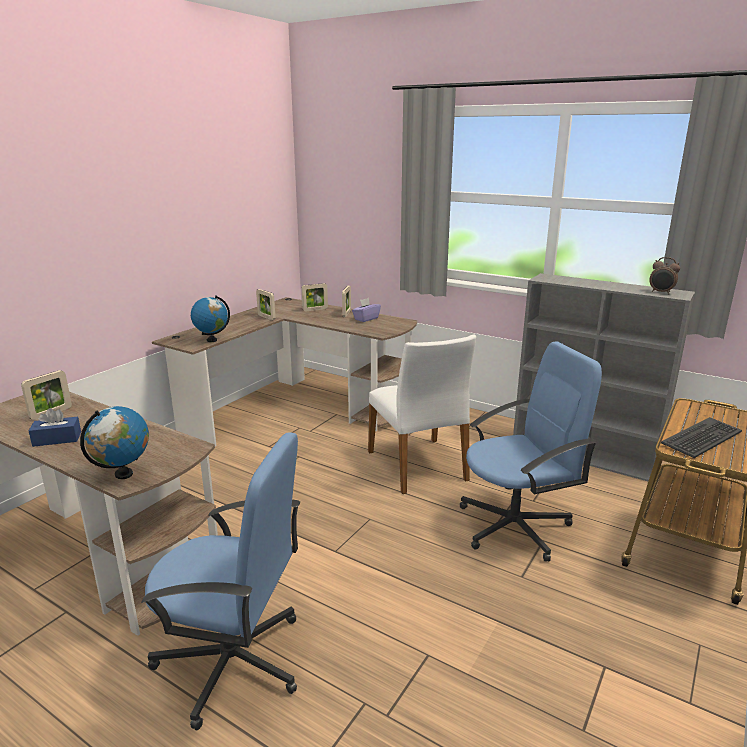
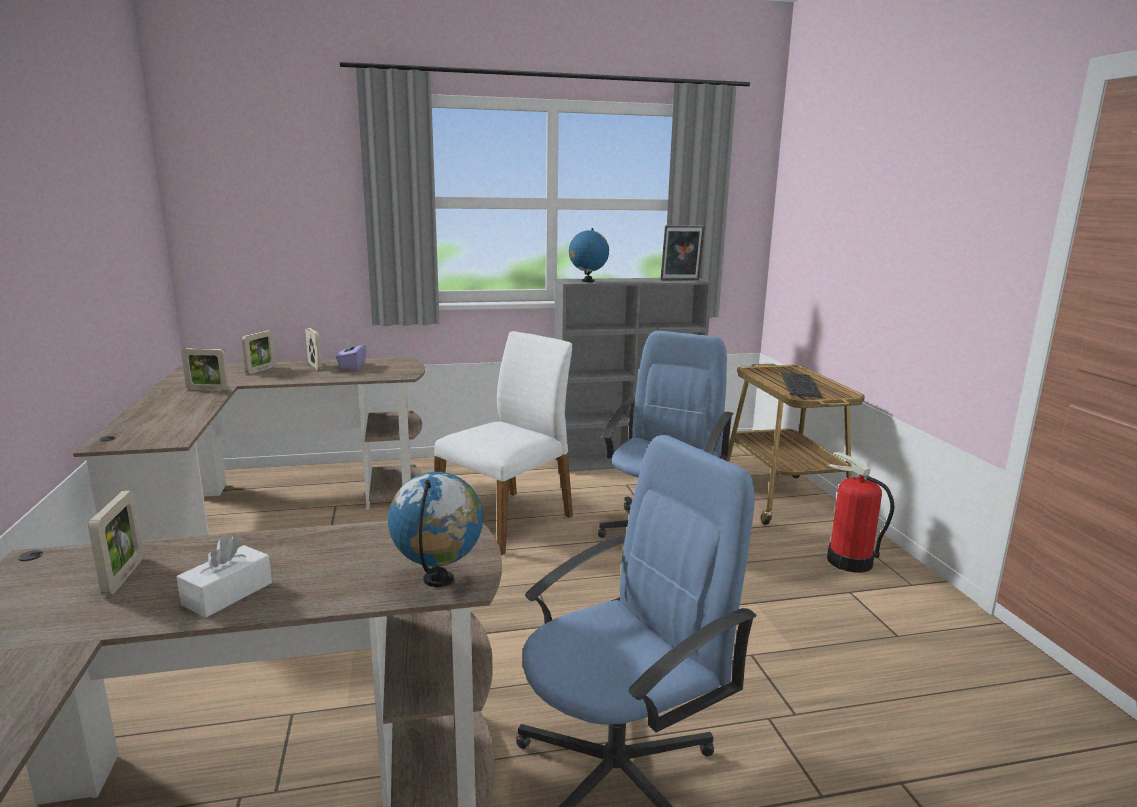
camera: 45 degrees left, 5 degrees down
blue tissue box [29,408,81,447] -> white tissue box [177,536,272,617]
globe [191,295,230,342] -> globe moved to [569,228,609,282]
white chair [368,335,476,494] -> white chair turned 75 degrees counterclockwise [435,331,573,555]
alarm clock [649,257,680,294] -> picture frame [660,225,705,280]
none -> fire extinguisher [827,452,894,572]

